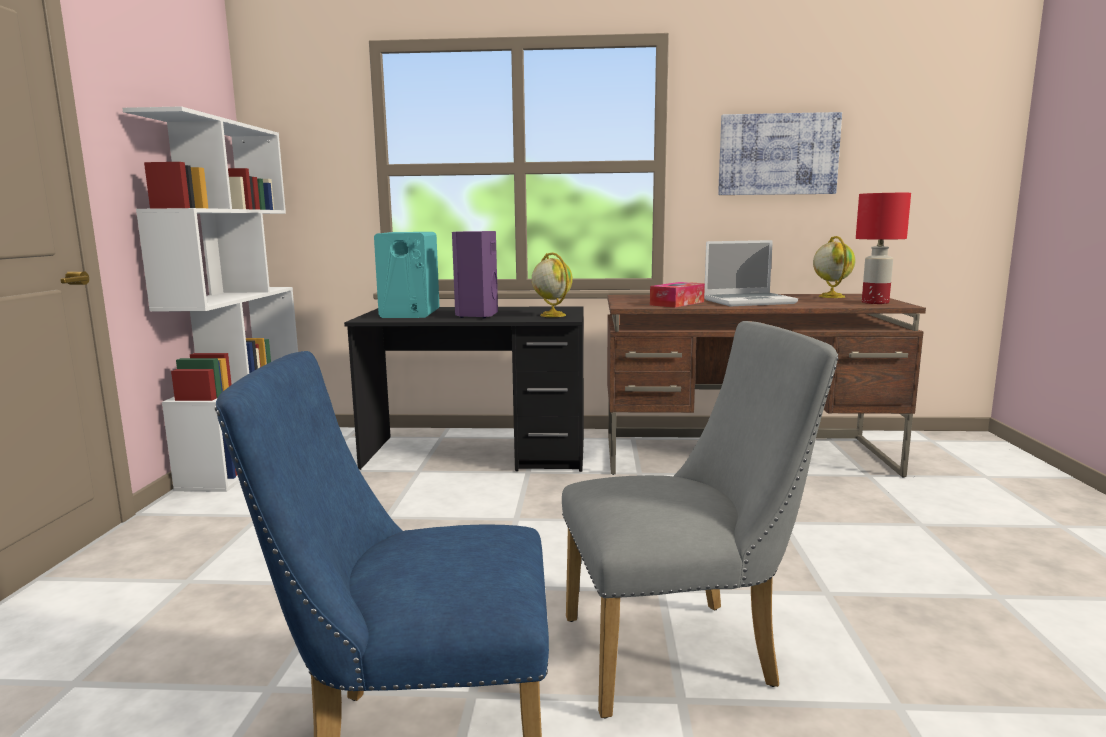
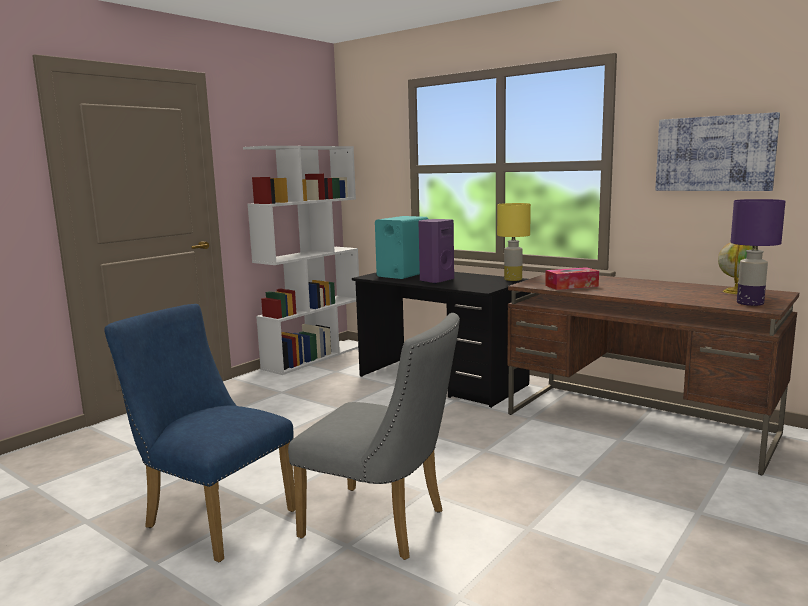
camera: 35 degrees right, 0 degrees up
globe [532,252,573,317] -> none
laptop [704,240,798,306] -> none
red table lamp [856,193,911,304] -> purple table lamp [731,199,786,306]
none -> yellow table lamp [497,203,531,281]

